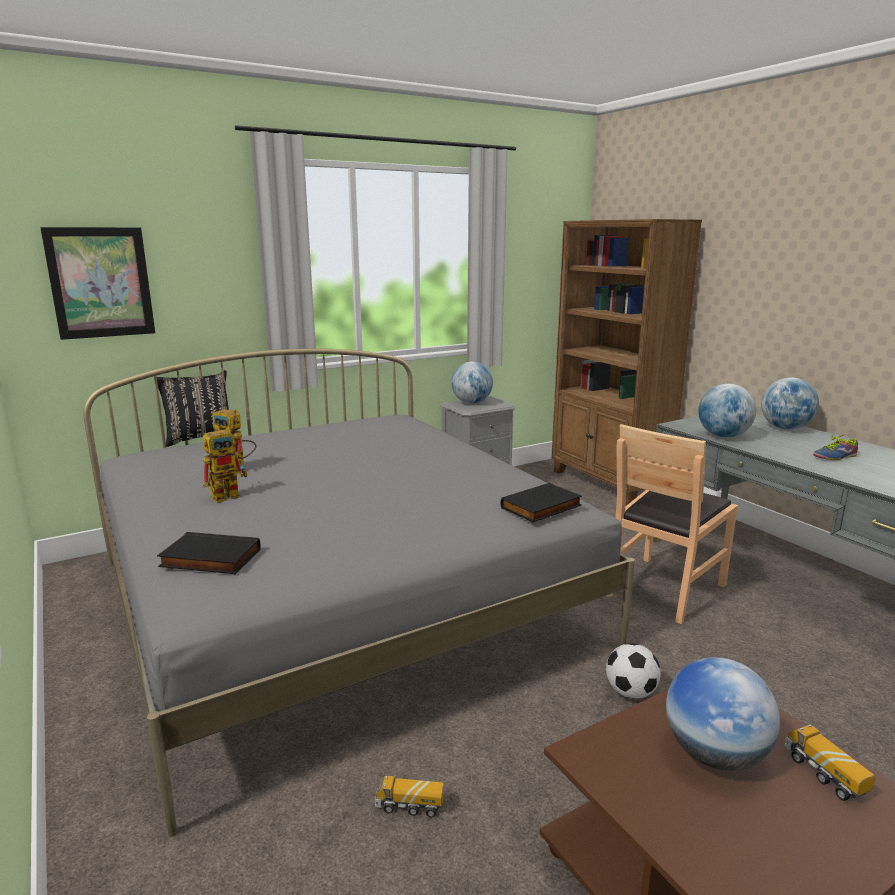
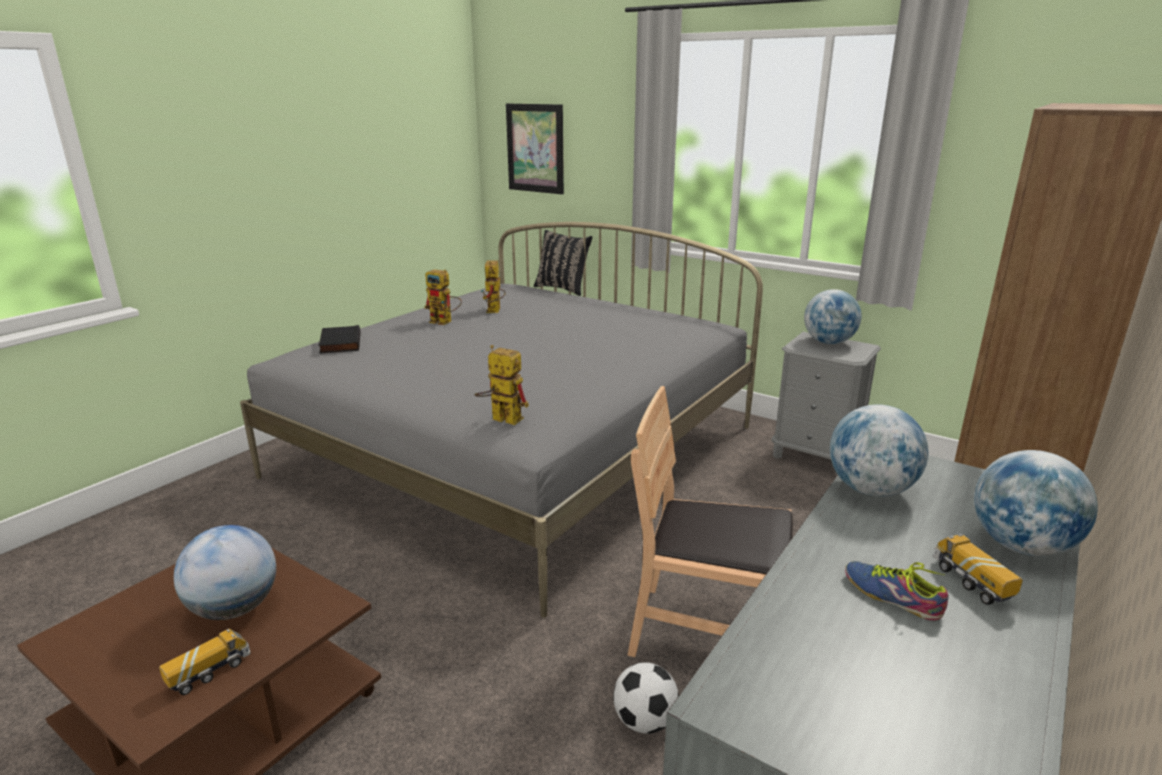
camera: 65 degrees right, 5 degrees up
toy truck [375,776,444,817] -> toy truck moved to [933,534,1023,605]
black book [501,483,582,522] -> toy robot [474,345,529,425]
football [606,643,661,699] -> football moved to [613,662,679,734]

